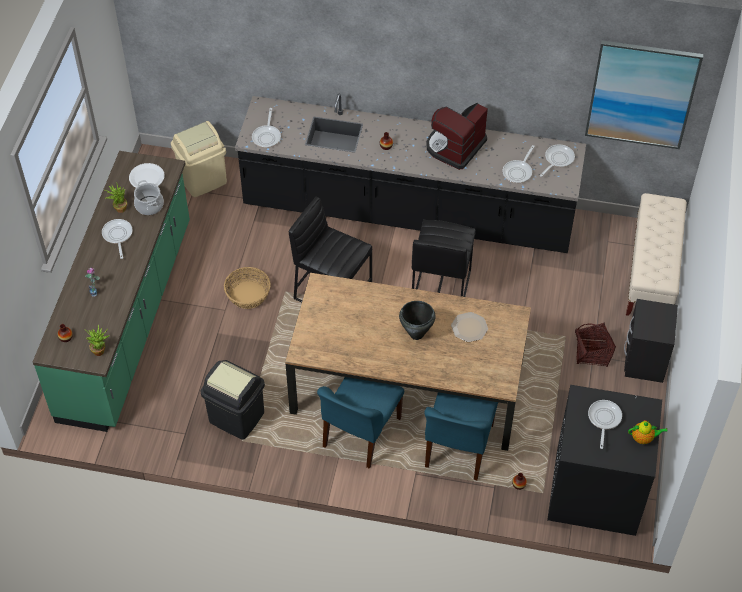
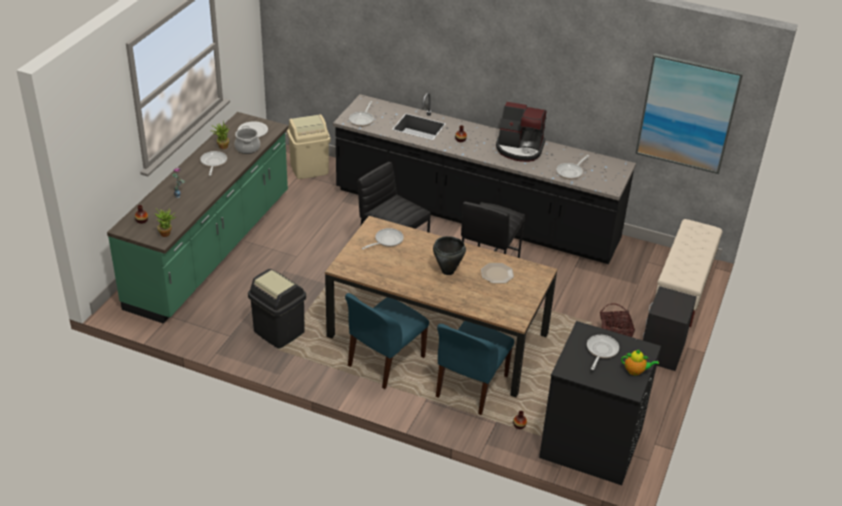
camera: 10 degrees right, 15 degrees down
basket [224,267,271,309] -> none
coffee machine [427,103,488,170] -> coffee machine turned 120 degrees counterclockwise [496,102,546,162]
frying pan [540,144,575,177] -> frying pan moved to [362,228,404,249]

